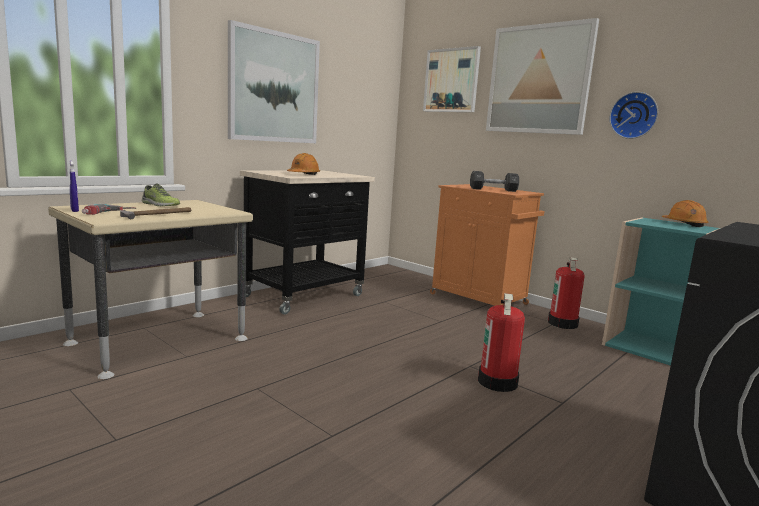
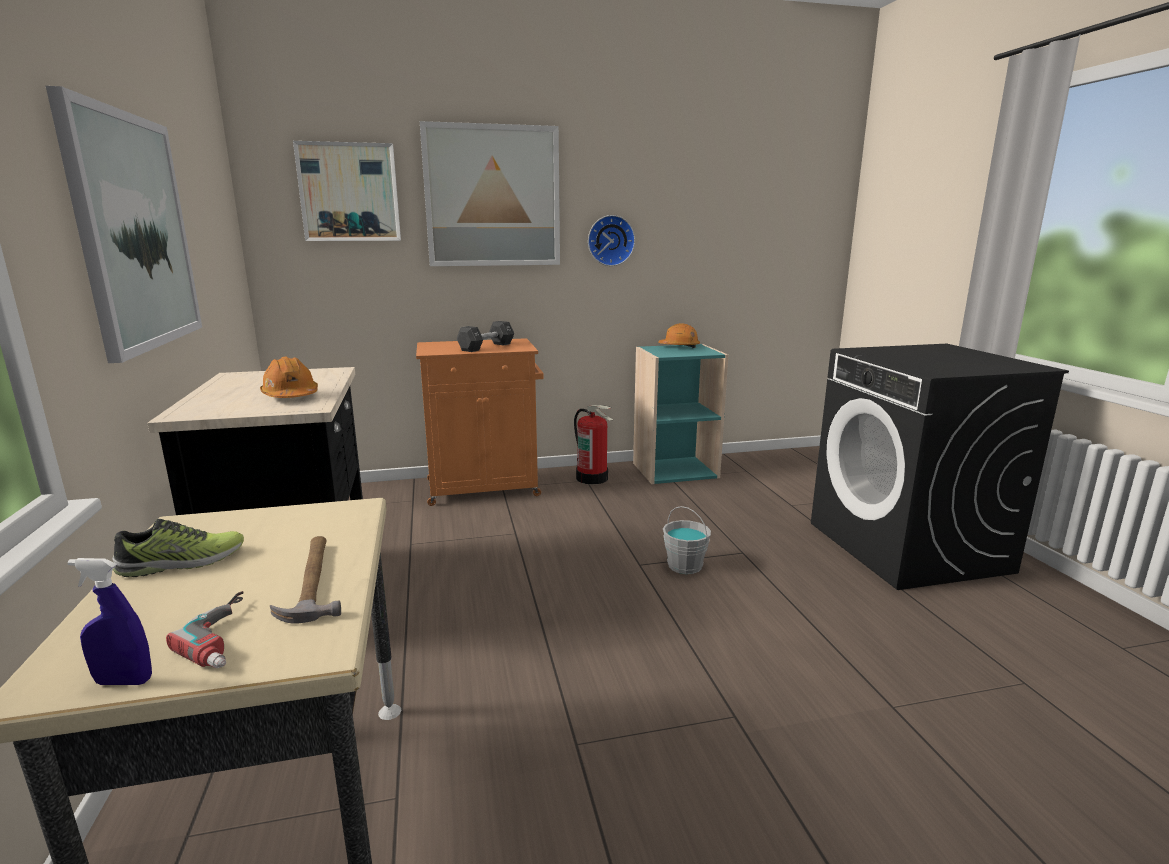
camera: 55 degrees left, 5 degrees up
fire extinguisher [478,293,525,392] -> grey bucket [663,506,711,574]

